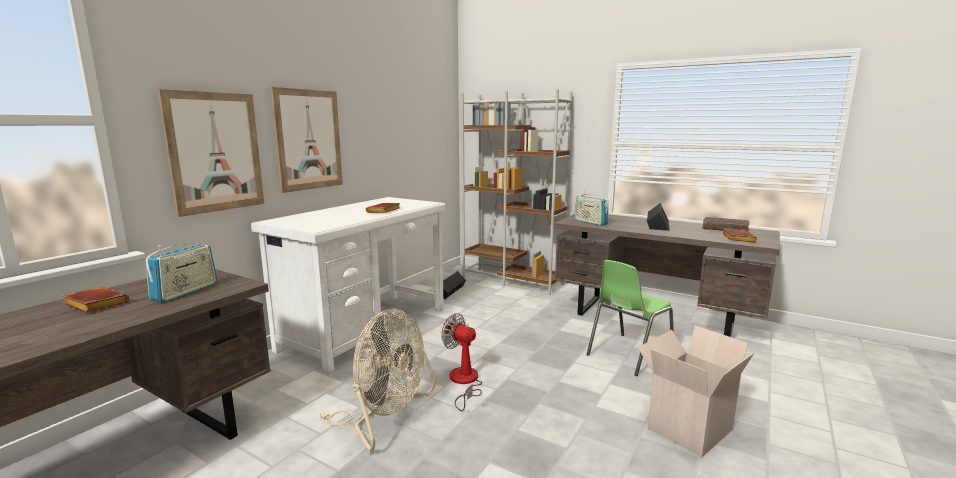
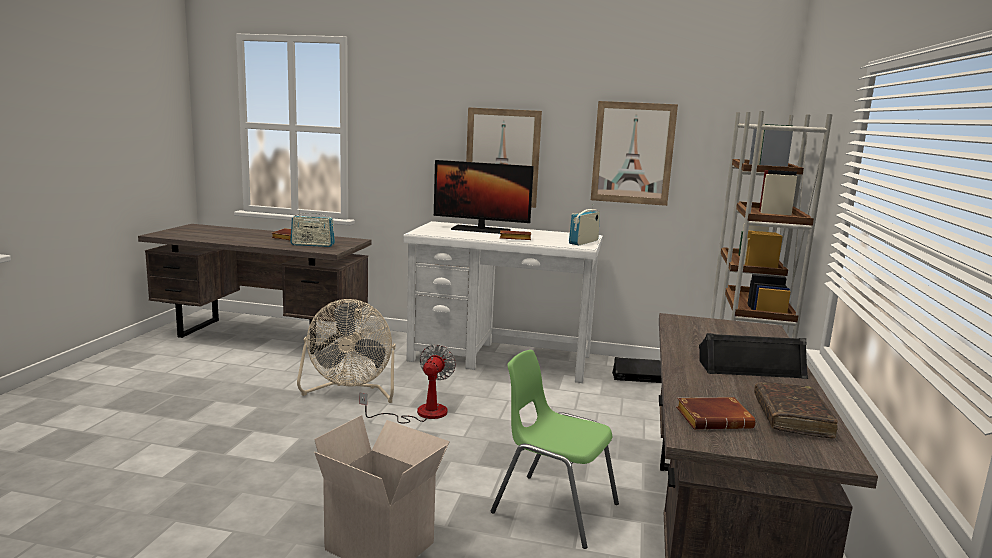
camera: 70 degrees right, 0 degrees up
picture [158,89,264,217] -> picture moved to [591,101,678,206]
radio [574,190,608,226] -> radio moved to [569,204,600,245]
none -> monitor [434,160,534,234]

